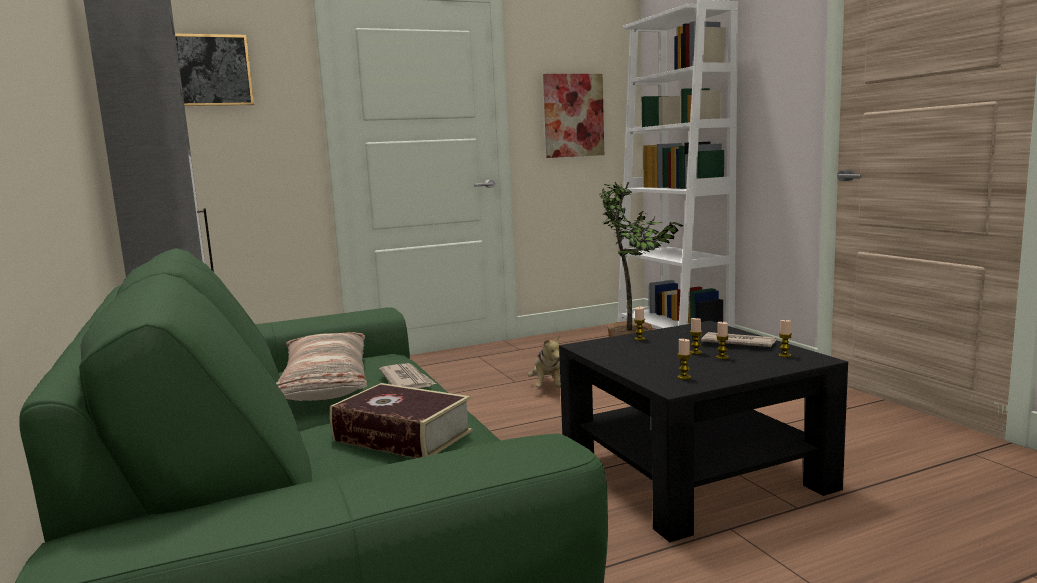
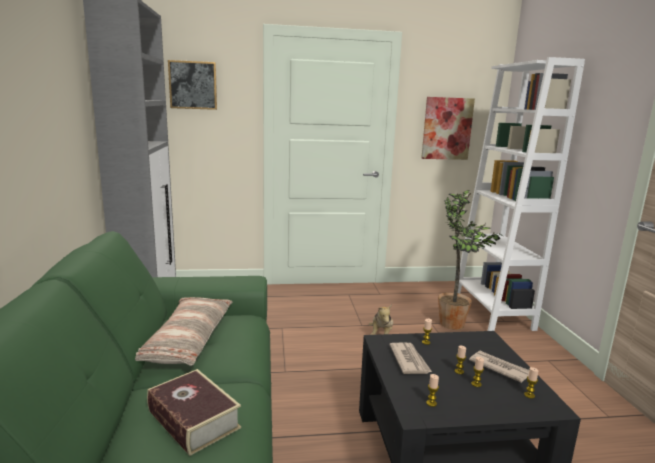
camera: 15 degrees right, 5 degrees up
newspaper [379,363,436,388] -> newspaper moved to [389,342,432,374]

